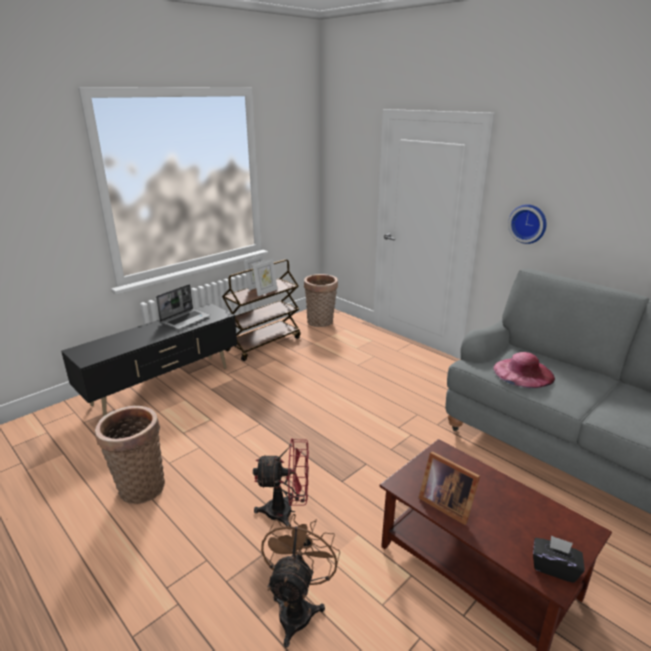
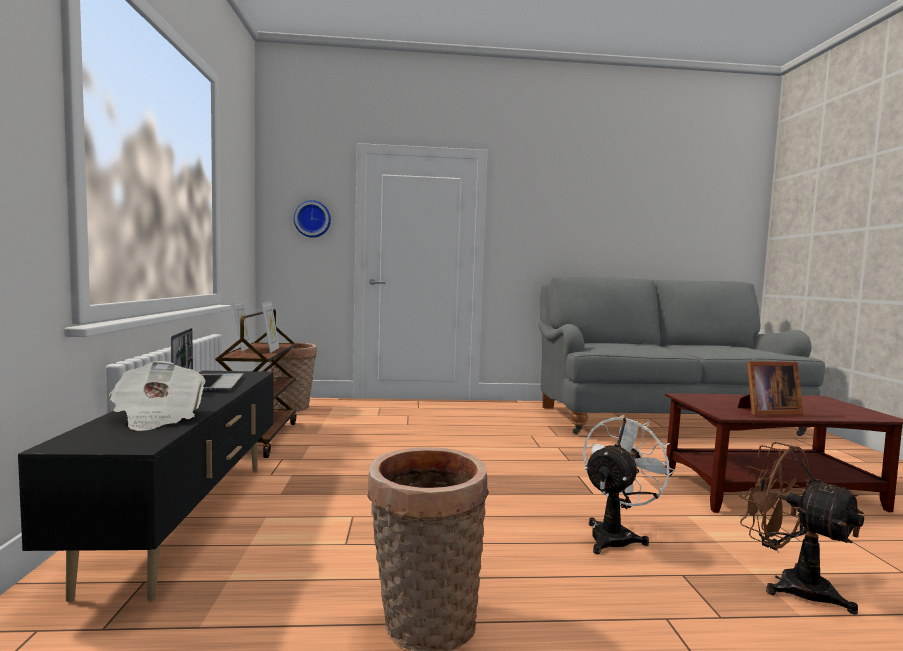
camera: 50 degrees left, 20 degrees down
red fan [253,438,309,526] -> white fan [583,415,675,554]
pink hat [493,352,555,388] -> none
wall clock [508,204,547,244] -> wall clock moved to [294,200,331,238]
black tissue box [533,535,585,583] -> none
none -> newspaper [109,361,206,431]

